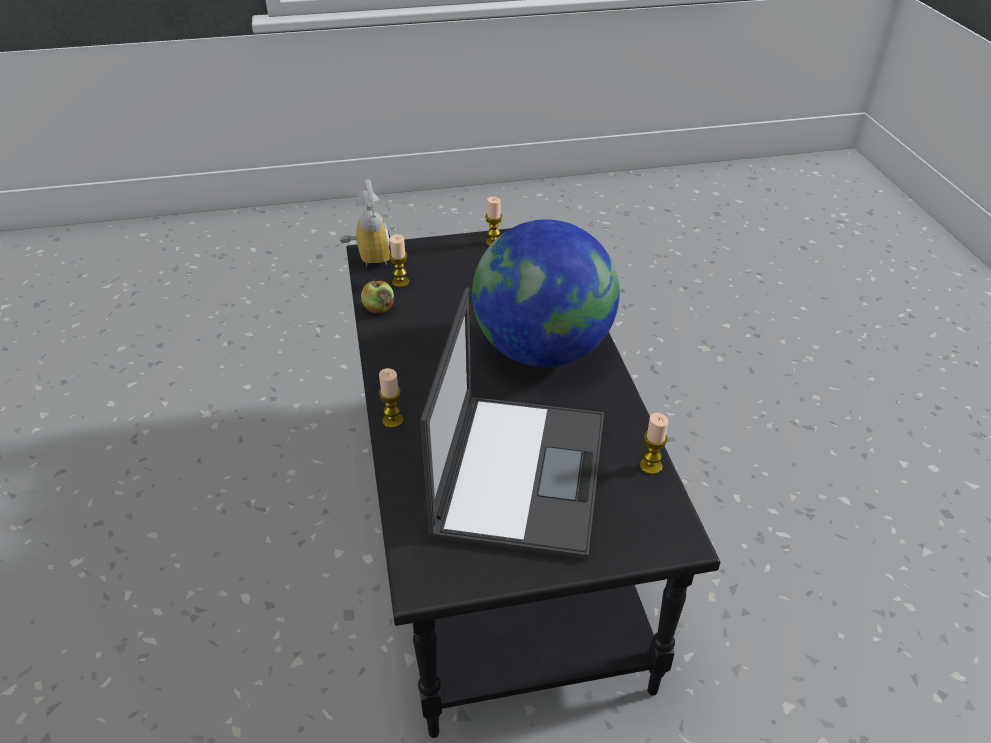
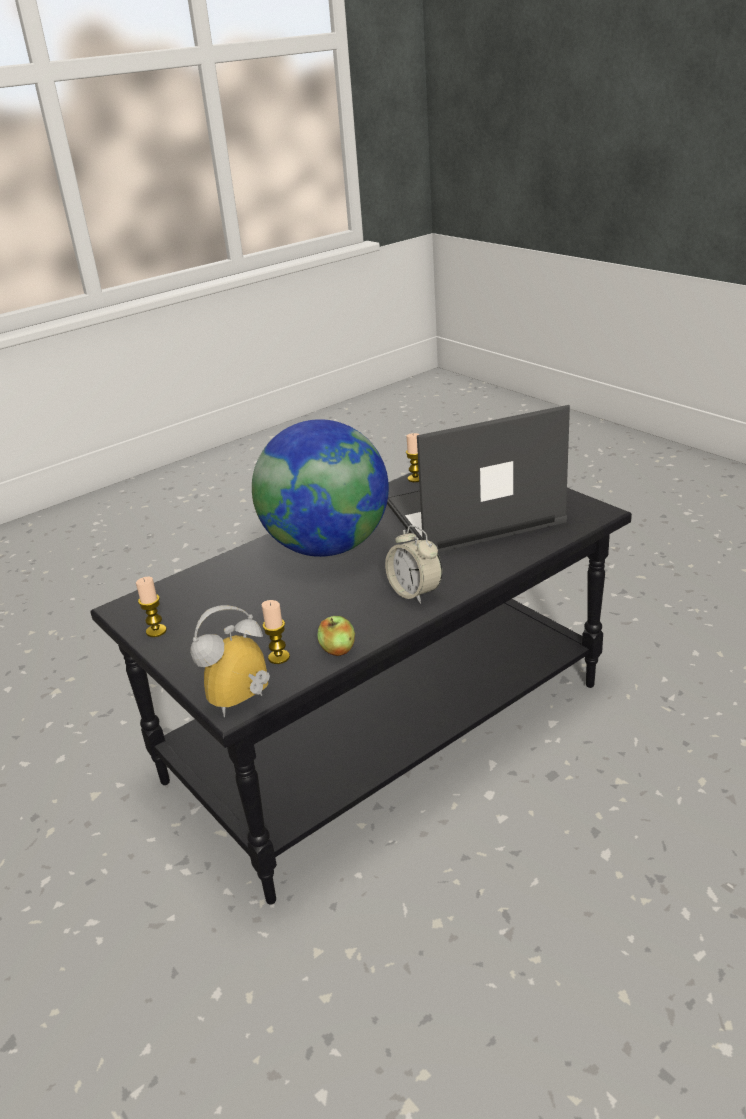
camera: 115 degrees left, 10 degrees down
candle [379,368,403,428] -> none
none -> alarm clock [385,525,442,604]

